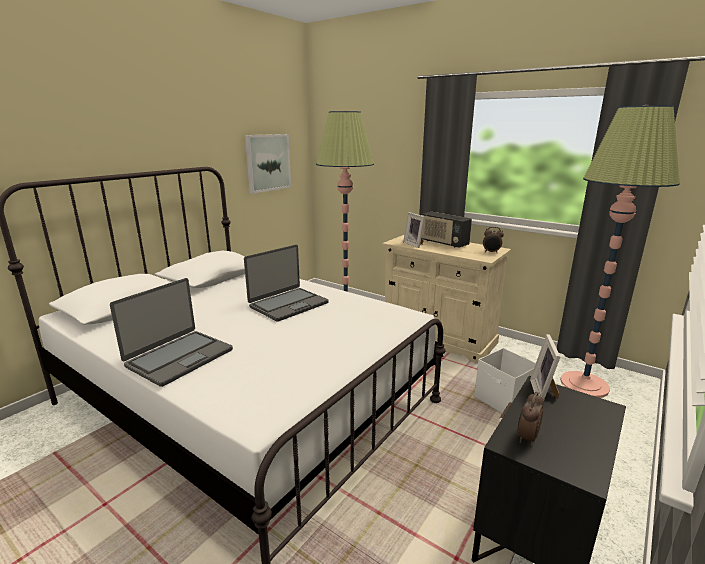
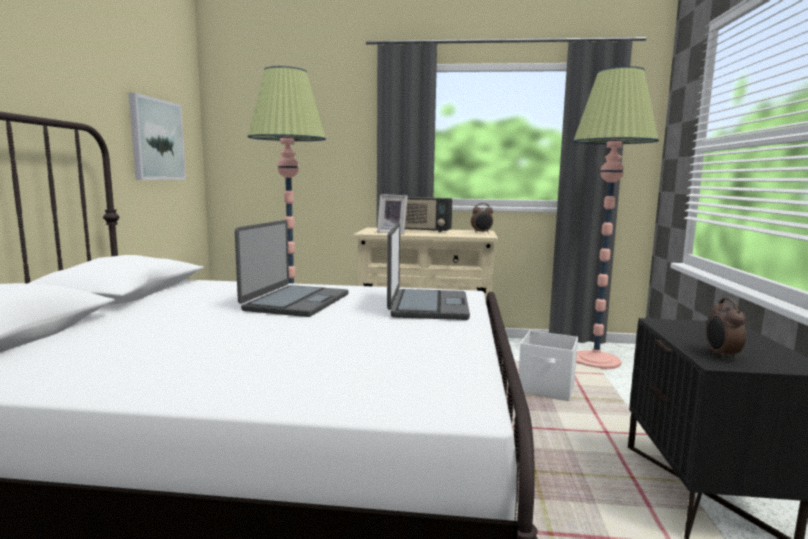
camera: 30 degrees left, 10 degrees down
laptop [110,278,233,387] -> laptop moved to [387,223,470,320]
picture frame [530,334,560,402] -> none

